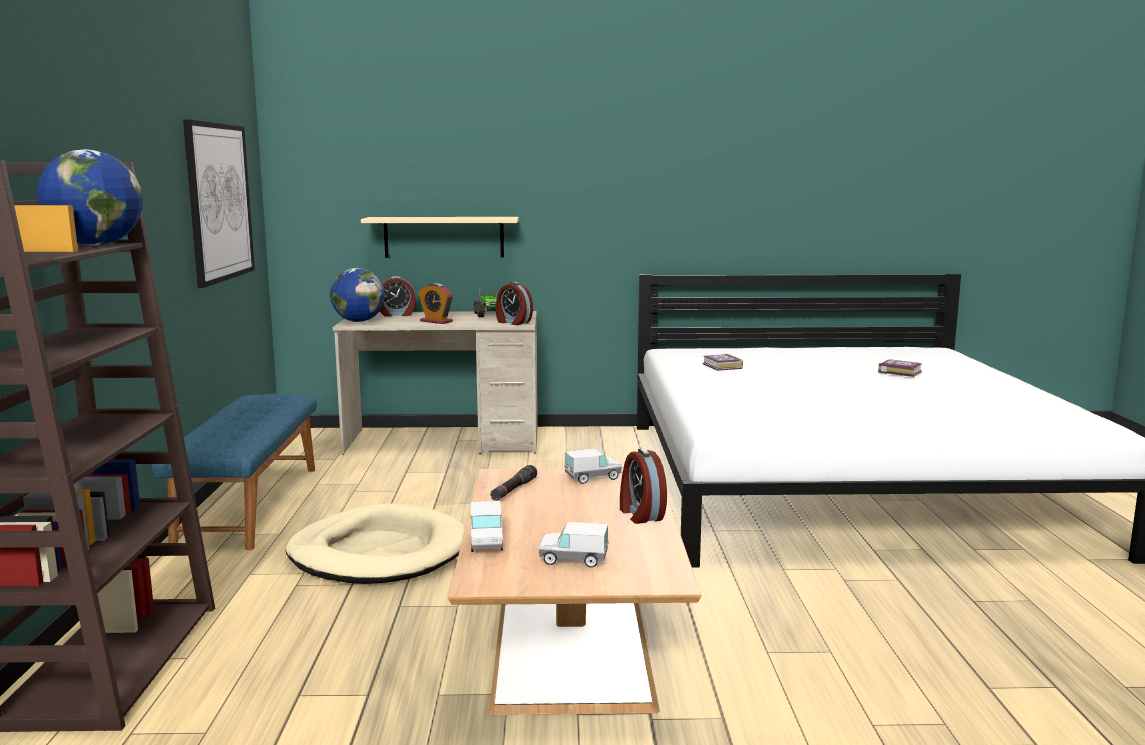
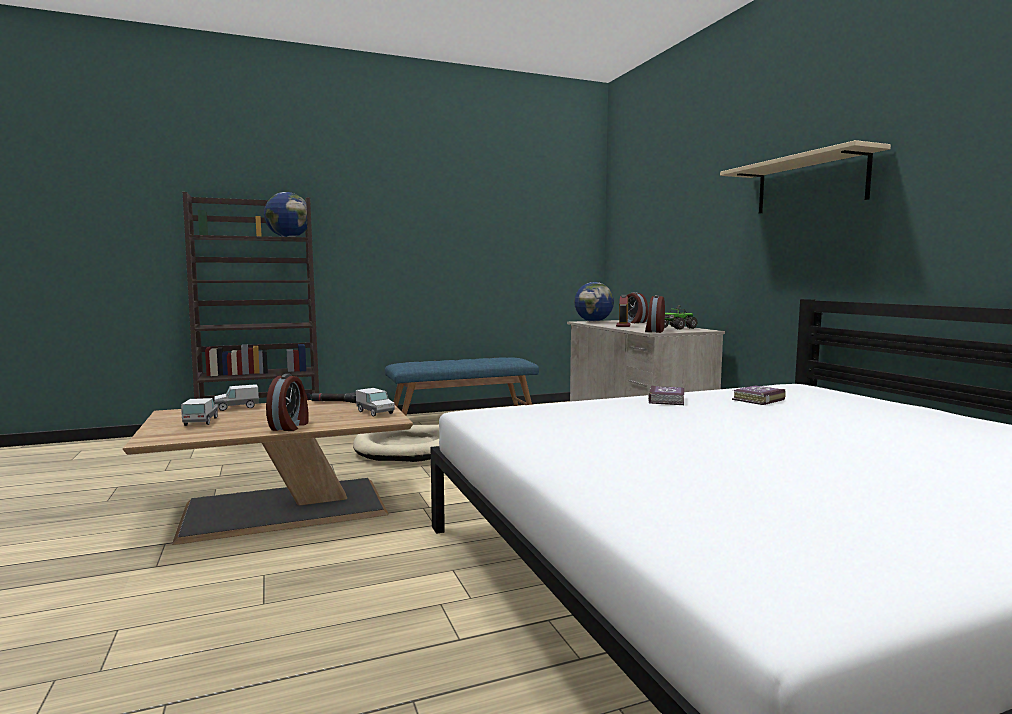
camera: 70 degrees right, 5 degrees down
picture [183,120,255,288] -> none
beige shelf [361,217,519,258] -> beige shelf moved to [720,140,891,214]
alarm clock [620,448,667,524] -> alarm clock turned 135 degrees clockwise [266,374,309,431]
book [878,359,922,377] -> book moved to [648,385,684,405]

